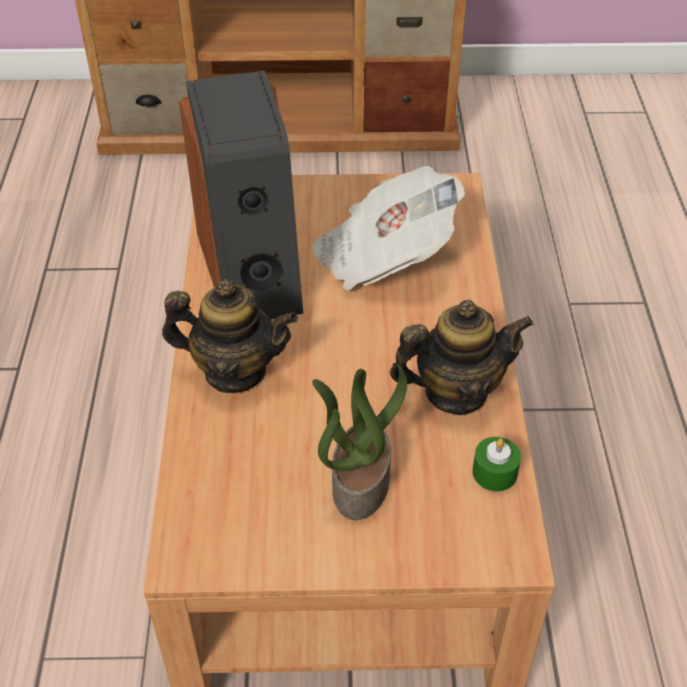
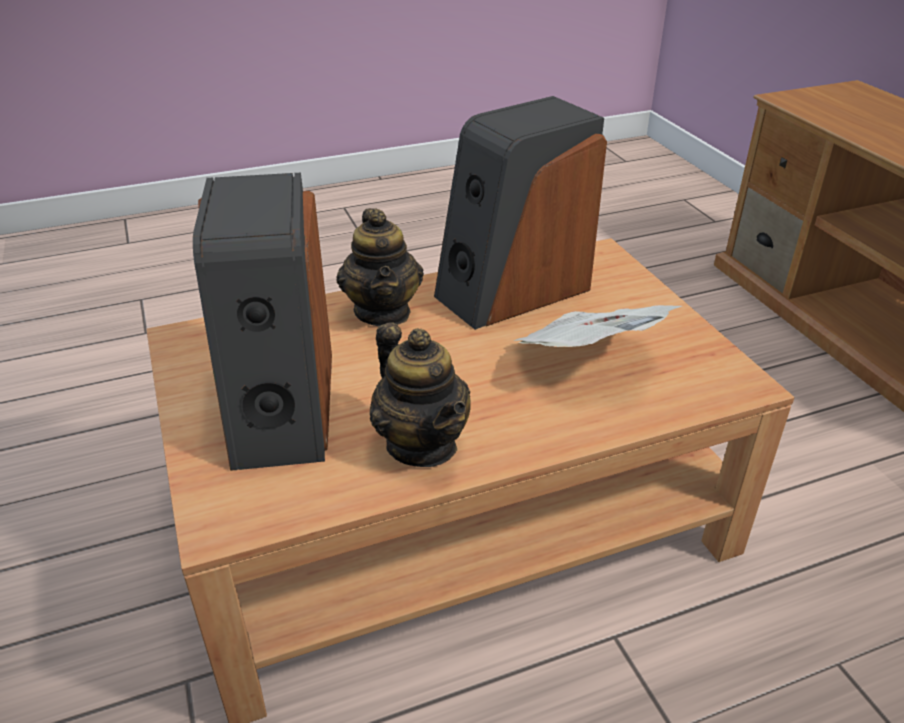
camera: 70 degrees right, 10 degrees down
potted plant [312,365,407,520] -> speaker [193,173,332,471]
green candle [472,437,521,491] -> none

